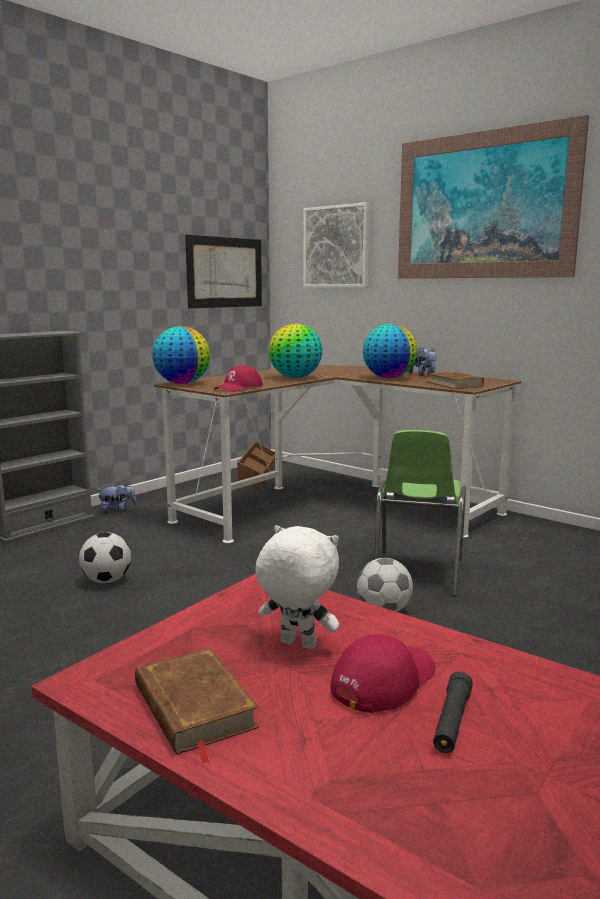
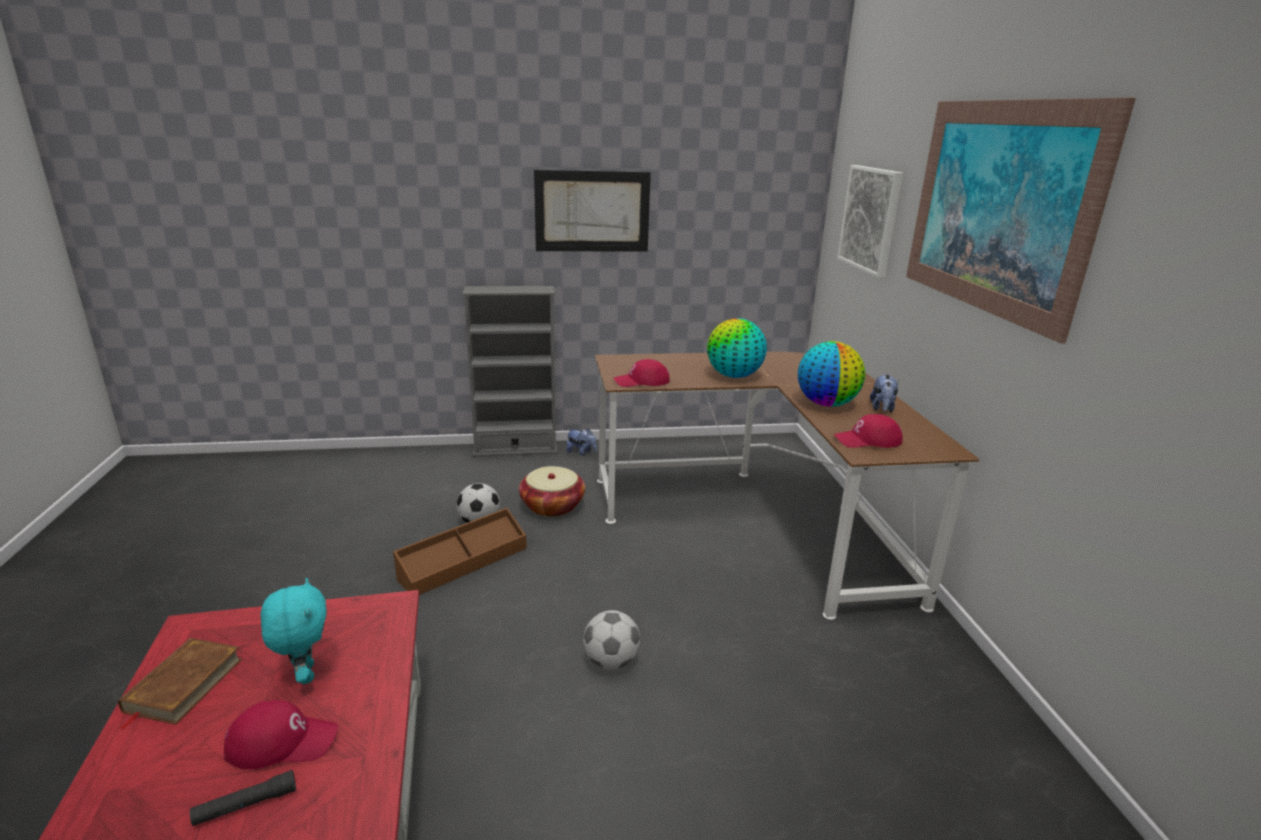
camera: 40 degrees right, 10 degrees up
globe [152,326,210,384] -> none
picture [185,235,262,308] -> picture moved to [534,170,651,252]
brown storage box [237,442,275,486] -> brown storage box moved to [393,508,527,595]
white plush toy [255,525,339,649] -> turquoise plush toy [260,578,327,684]
green chair [374,430,466,597] -> none
brown book [428,372,484,389] -> red cap [834,414,903,448]
none -> basket [519,466,585,517]

